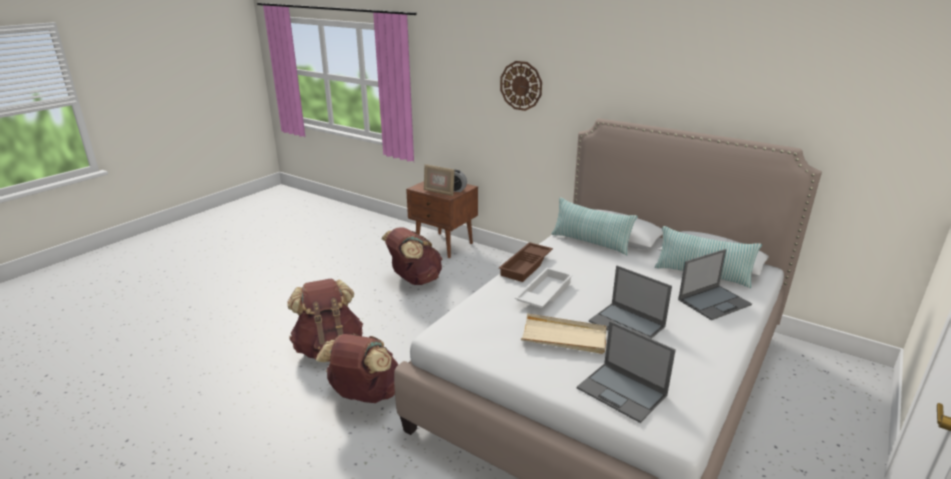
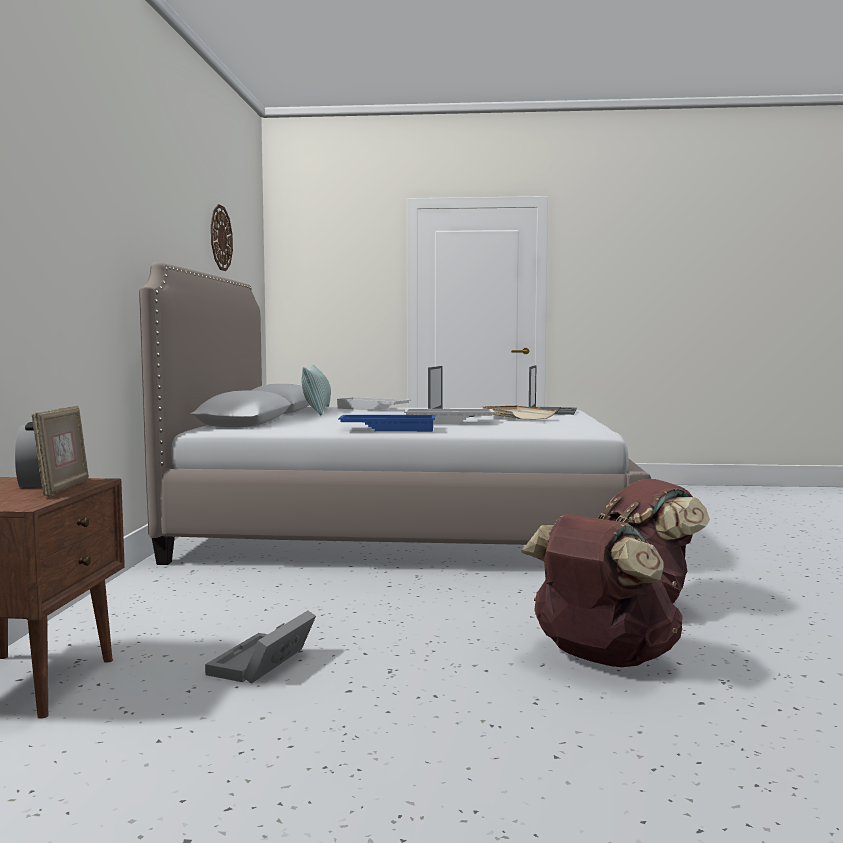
camera: 120 degrees left, 20 degrees down
brown backpack [382,227,442,285] -> grey storage box [205,611,316,684]
brown tray [499,242,553,282] -> blue tray [338,415,435,432]
wall clock [500,61,542,111] -> wall clock moved to [211,204,233,271]
pillow [552,197,638,255] -> none
laptop [678,249,752,320] -> white tray [335,397,411,410]

